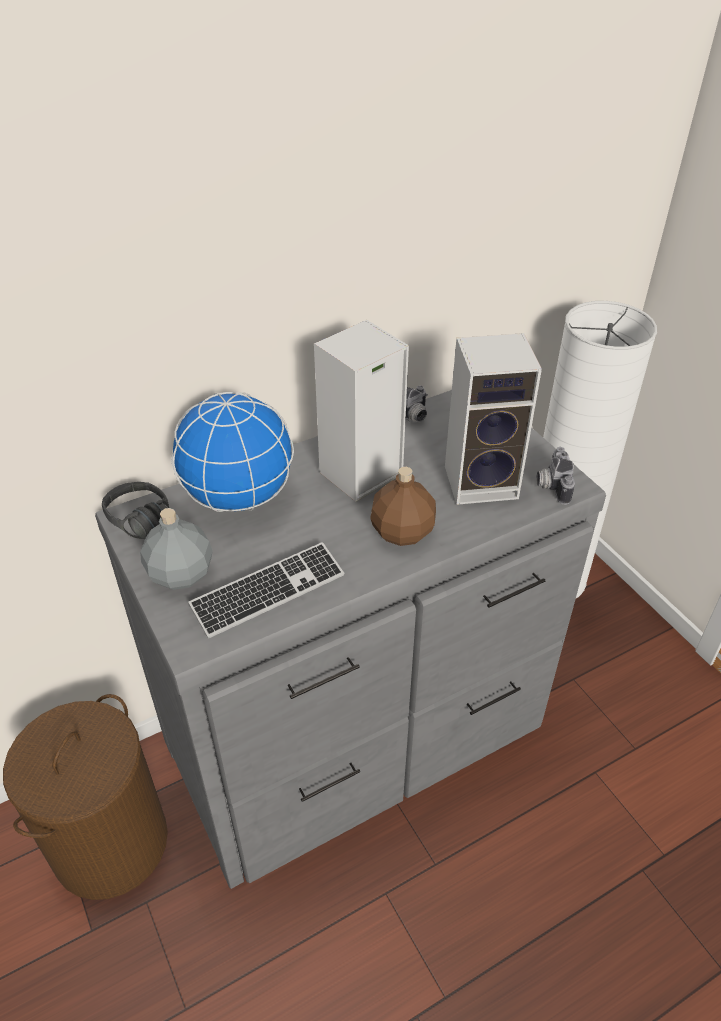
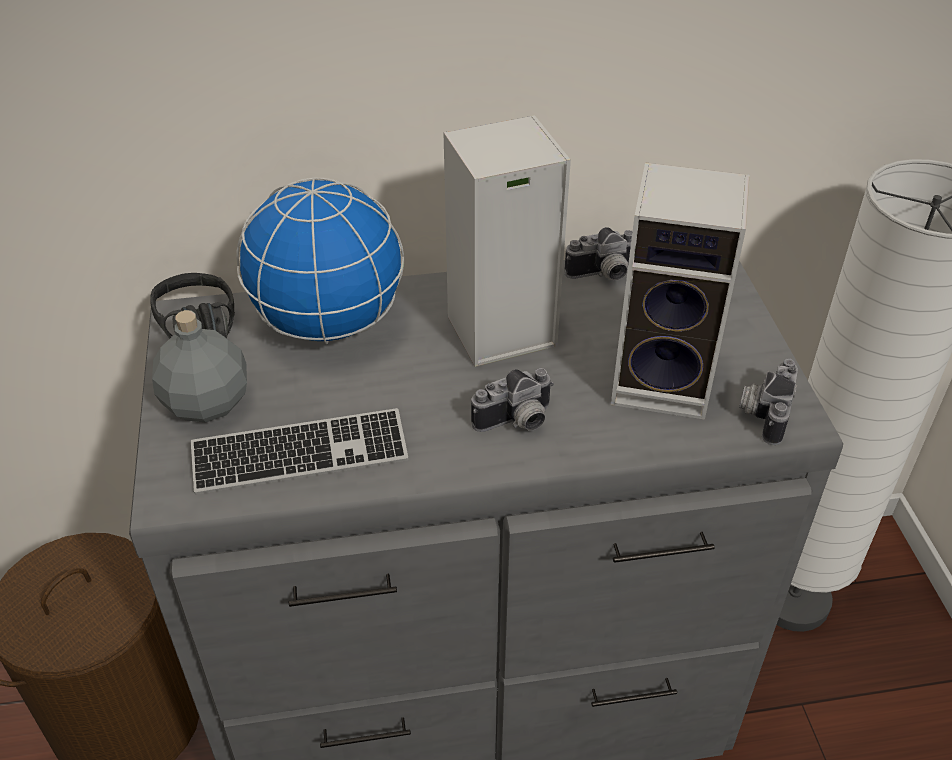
camera: 20 degrees right, 0 degrees up
brown bottle [370,467,436,546] -> camera [471,368,554,432]

